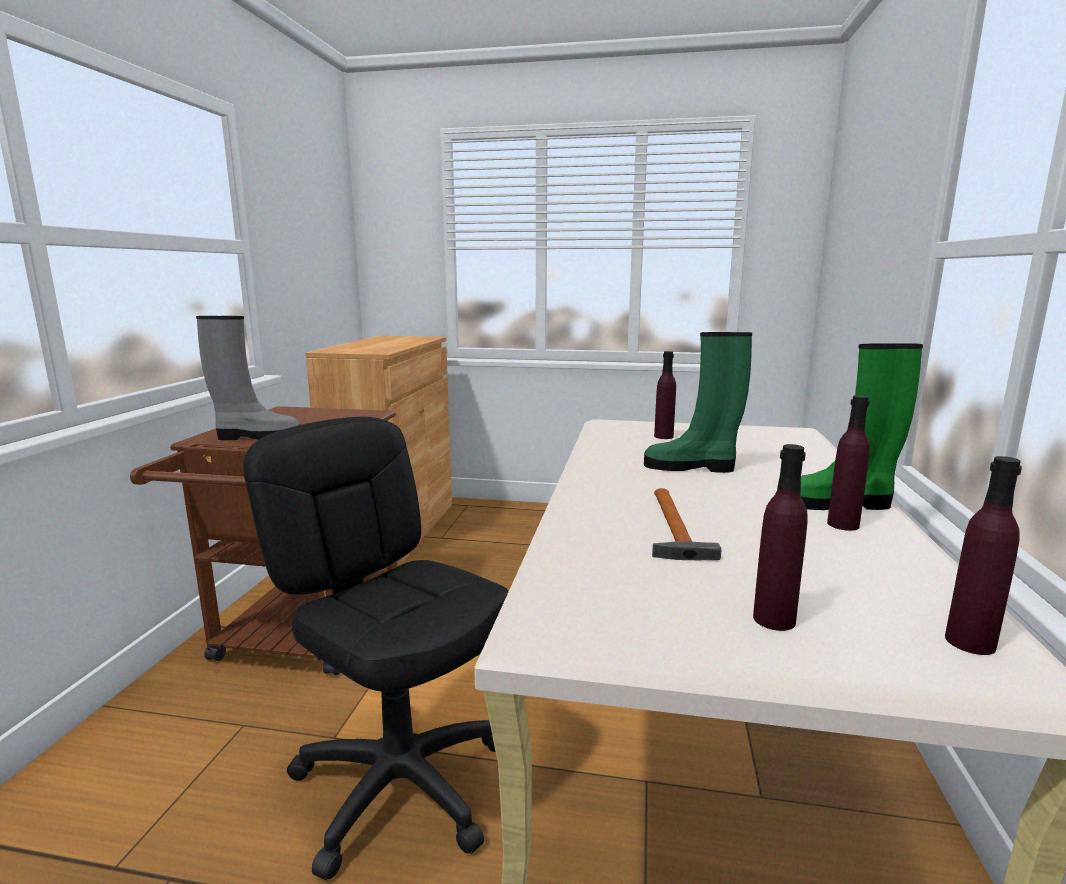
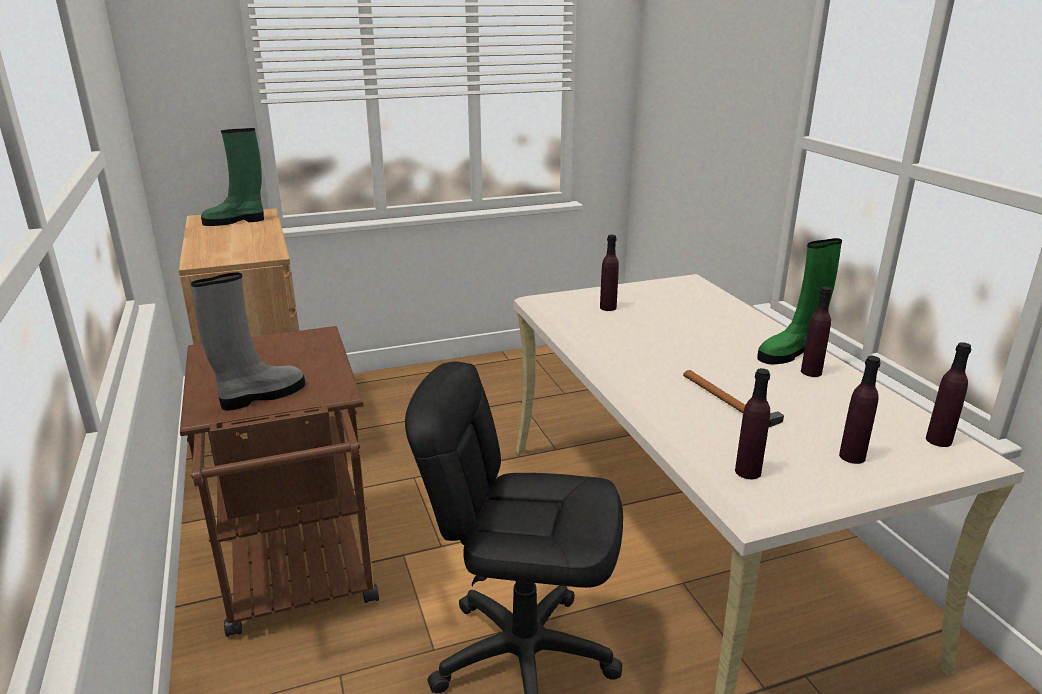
camera: 30 degrees left, 10 degrees up
green boot [644,332,752,473] -> green boot moved to [201,128,264,226]
none -> purple bottle [735,368,770,479]

